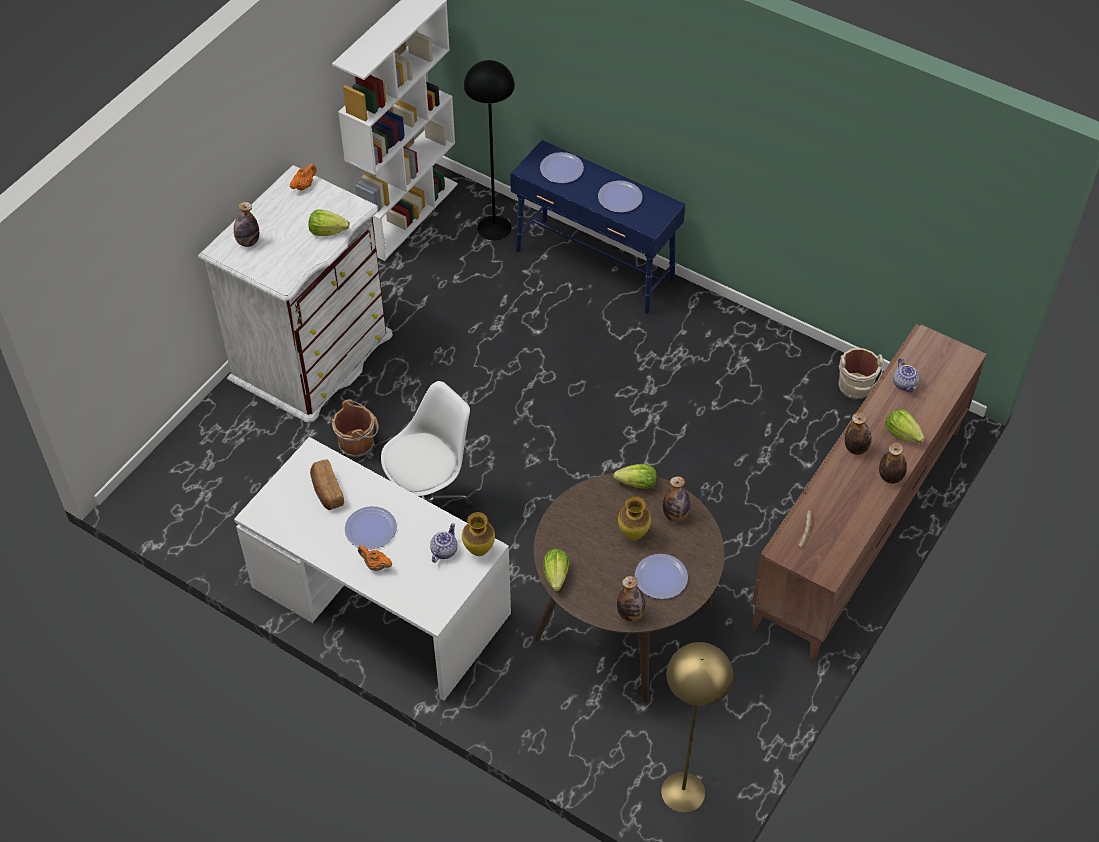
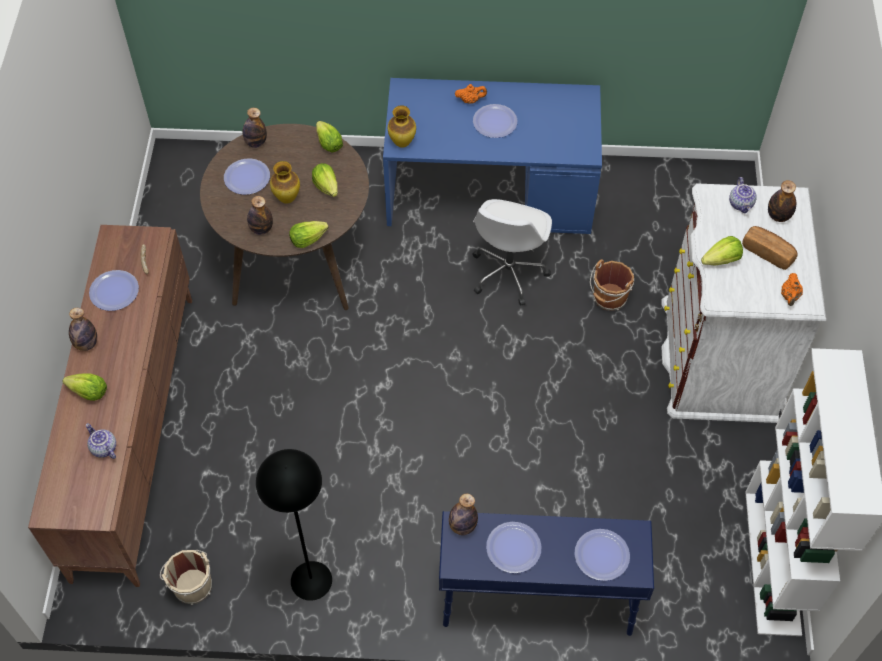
camera: 150 degrees right, 5 degrees up
white desk [234,437,511,701] -> blue desk [383,78,602,234]
bread [310,459,344,510] -> bread moved to [742,226,798,270]
teapot [430,523,458,563] -> teapot moved to [729,177,757,213]
black floor lamp [464,60,515,241] -> black floor lamp moved to [256,449,332,601]
yellow floor lamp [661,642,733,813] -> none
bottle [845,412,872,455] -> bottle moved to [449,493,478,535]
none -> plate [89,270,139,311]
none -> lettuce [312,163,338,197]

